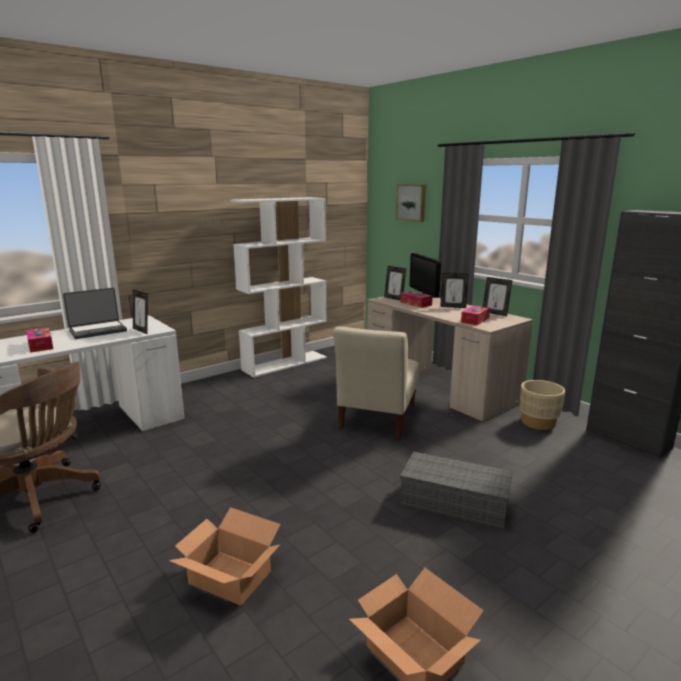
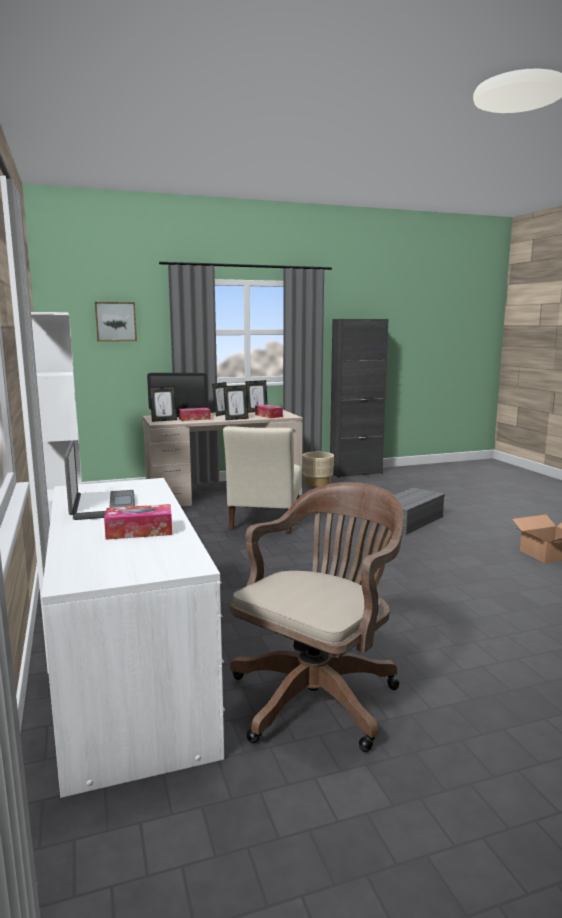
camera: 70 degrees left, 5 degrees down
picture frame [133,290,148,334] -> picture frame moved to [223,385,249,420]
cardboard box [169,507,281,606] -> none
beige chair [333,326,419,438] -> beige chair turned 60 degrees clockwise [223,426,302,533]

